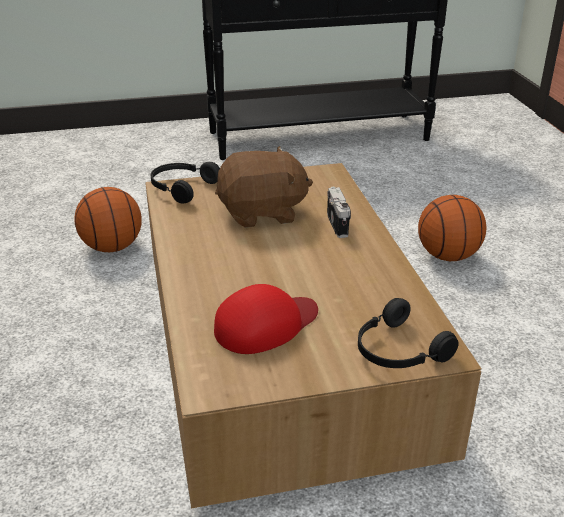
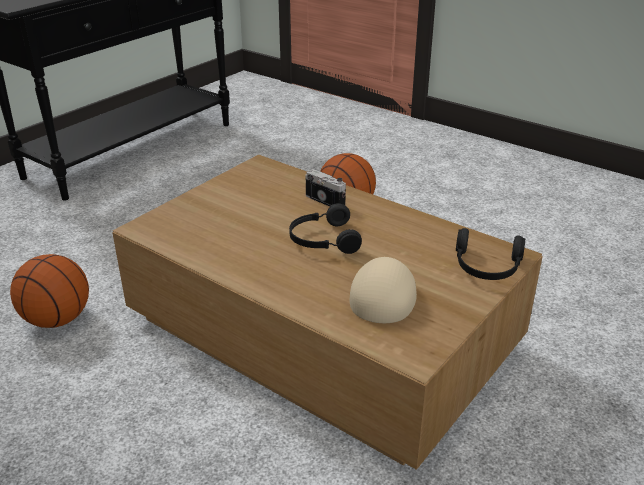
camera: 40 degrees left, 0 degrees up
black headphones [151,162,220,203] -> black headphones moved to [289,203,362,254]
red cap [214,284,318,354] -> beige cap [350,257,417,323]
brown plush toy [215,146,313,228] -> none

